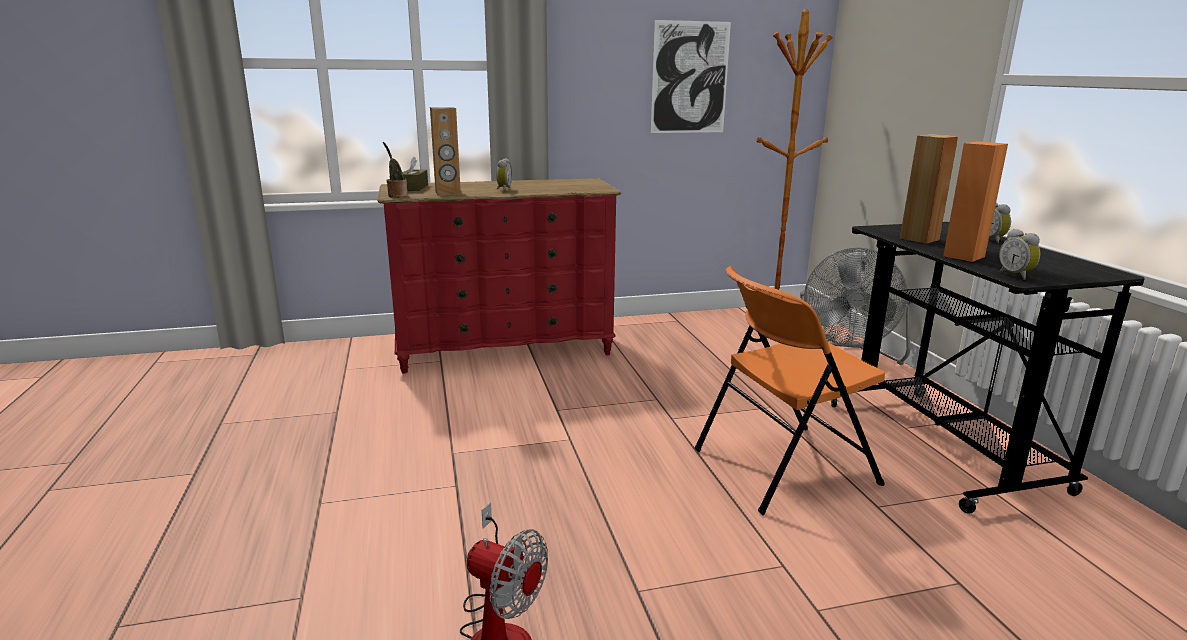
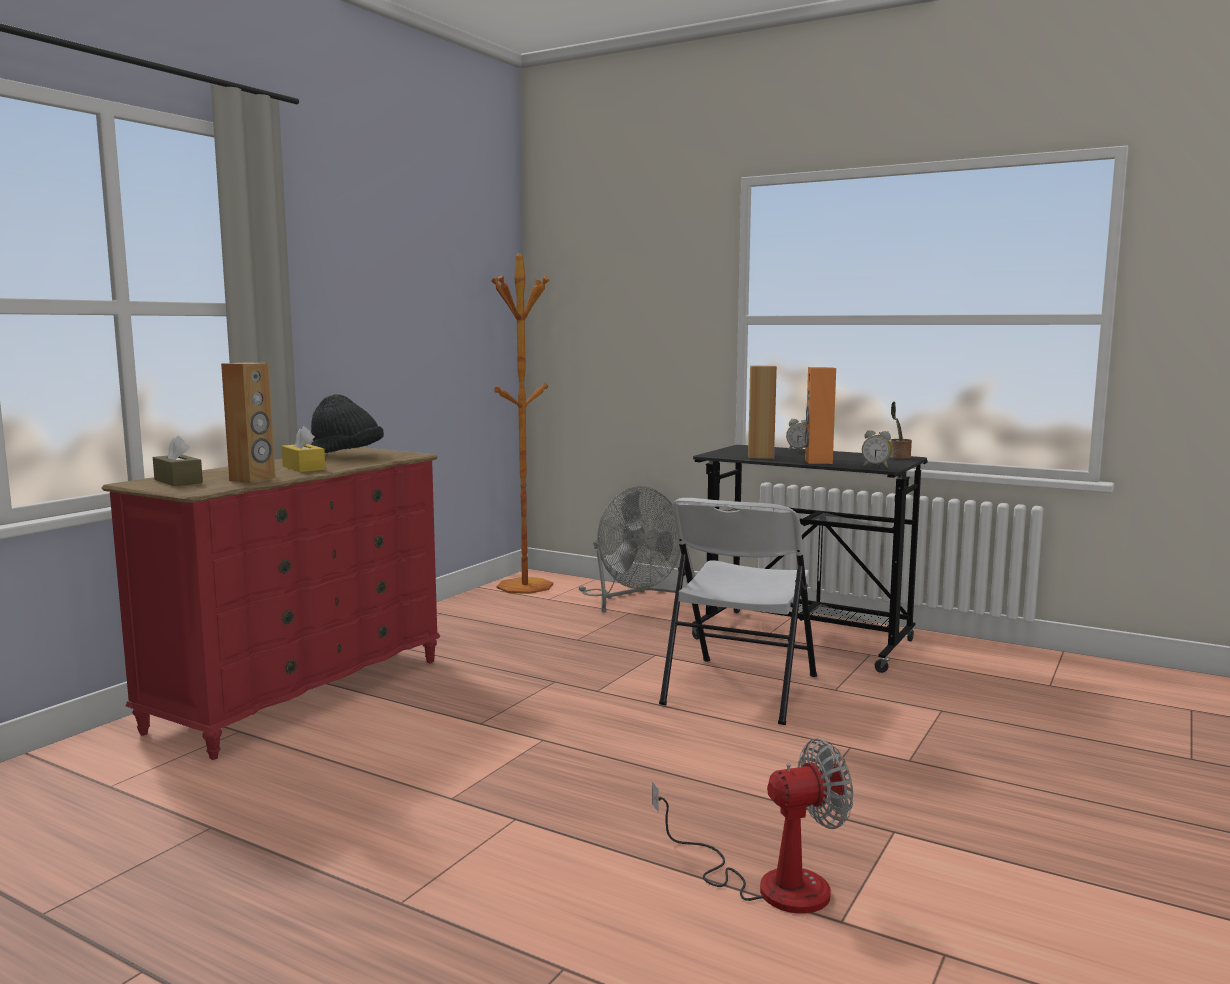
camera: 45 degrees left, 10 degrees down
potted plant [383,142,408,198] -> potted plant moved to [890,402,912,459]
alarm clock [497,158,512,191] -> yellow tissue box [282,426,325,472]
picture [651,20,731,133] -> none
orange chair [695,266,885,515] -> white chair [659,498,817,725]
none -> black hat [311,394,384,453]

